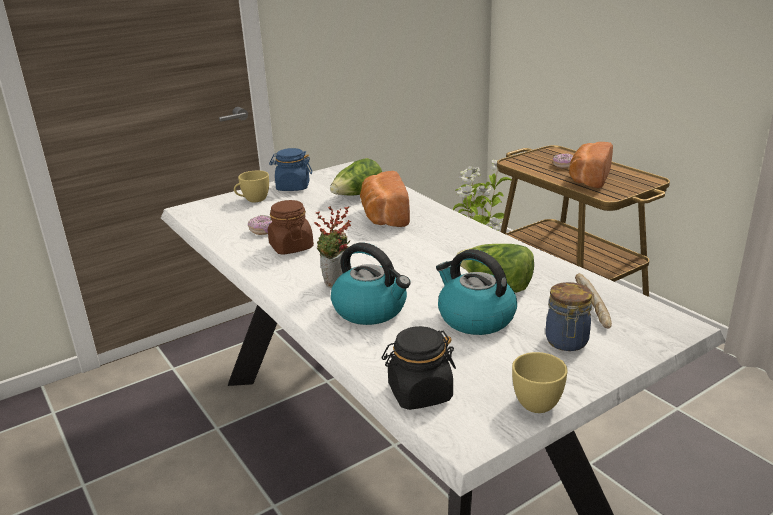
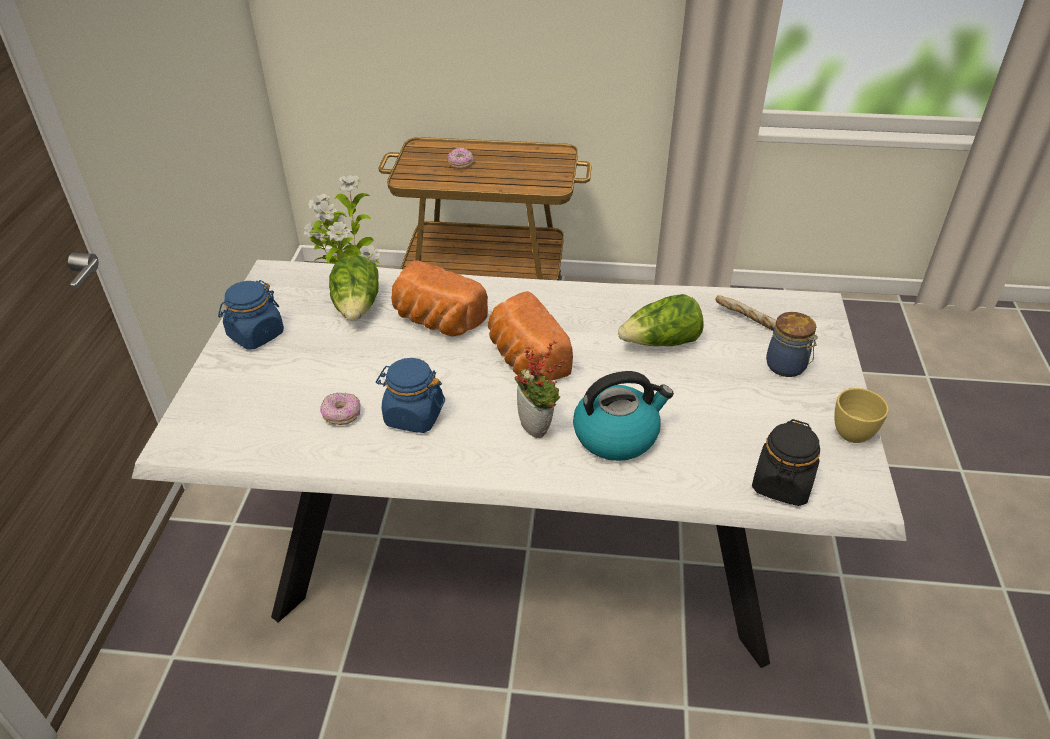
camera: 50 degrees left, 15 degrees up
yellow cup [234,170,269,202] -> none
brown jar [268,200,314,255] -> blue jar [376,358,445,433]
kettle [436,249,517,335] -> none
bread [569,142,613,188] -> bread moved to [488,291,573,381]

